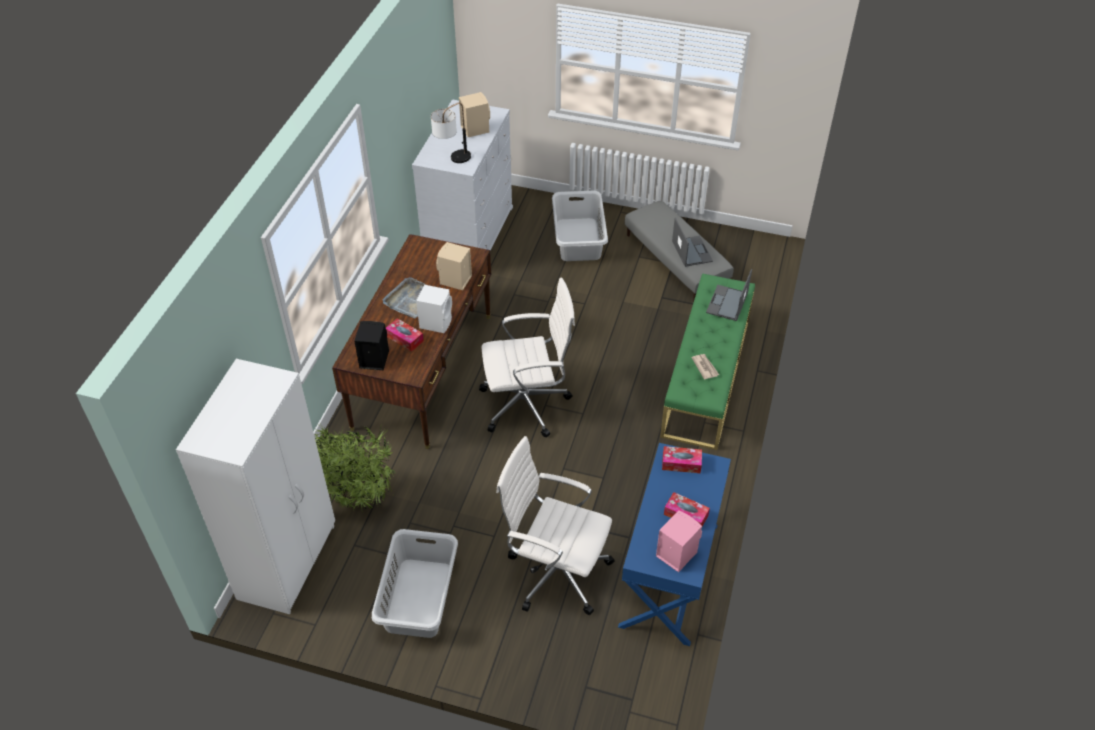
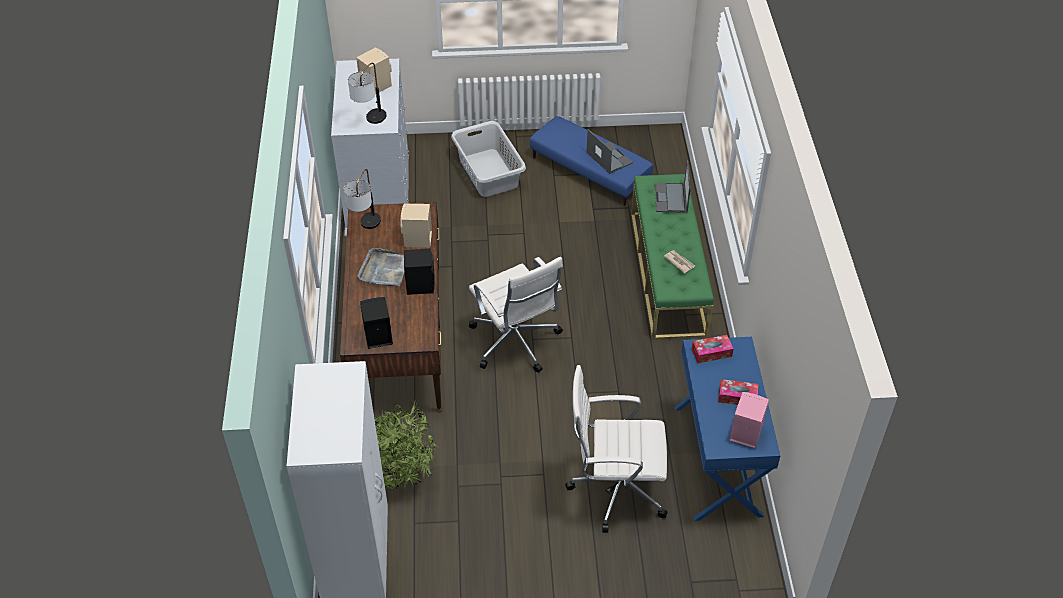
camera: 20 degrees left, 0 degrees up
grey laundry basket [372,529,458,638] -> none
tissue box [386,318,424,352] -> none
white speaker [416,285,452,333] -> black speaker [404,248,435,295]
white office chair [479,278,575,438] -> white office chair turned 90 degrees clockwise [469,257,563,372]
grey ottoman [625,201,734,302] -> blue ottoman [530,116,653,206]
none -> table lamp [344,169,381,229]

